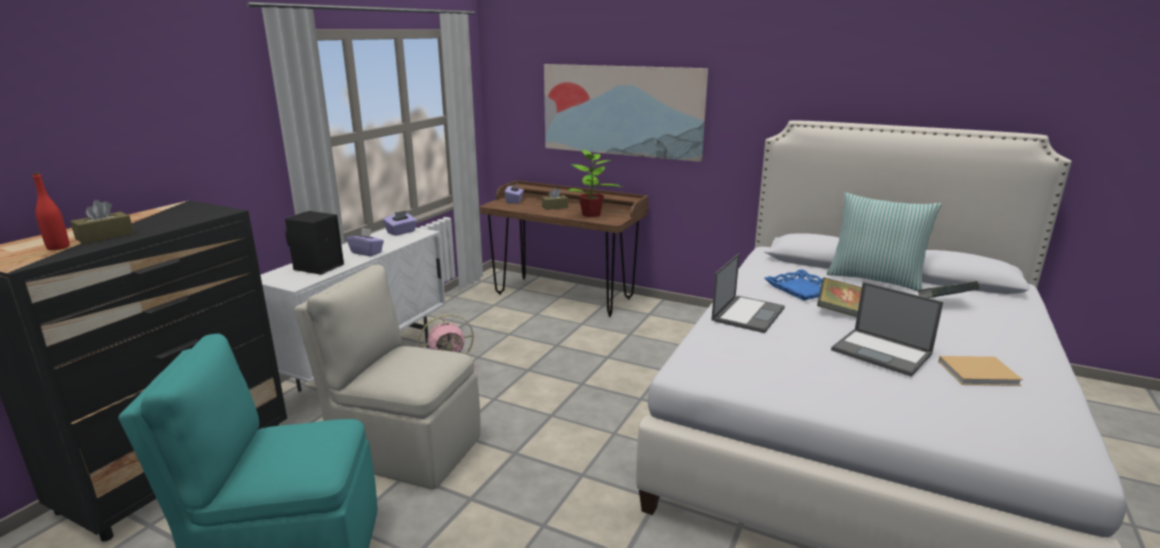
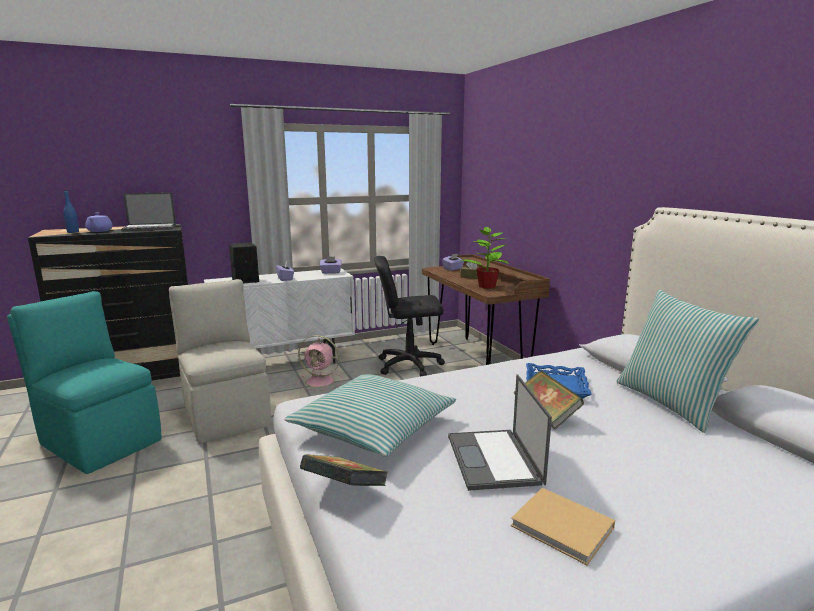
camera: 40 degrees right, 5 degrees down
red bottle [33,172,69,250] -> blue bottle [64,190,79,233]
brown tissue box [70,200,134,244] -> purple teapot [85,212,113,232]
picture [544,64,708,162] -> none
laptop [711,253,785,333] -> laptop moved to [121,192,176,231]
book [916,281,979,298] -> book moved to [300,454,388,486]
none -> pillow [284,374,456,457]
none -> black office chair [374,256,445,377]

